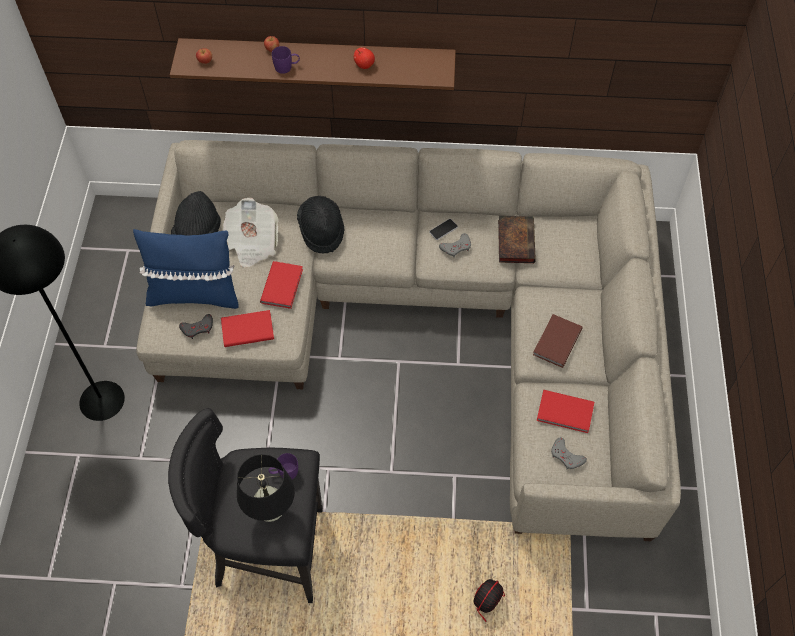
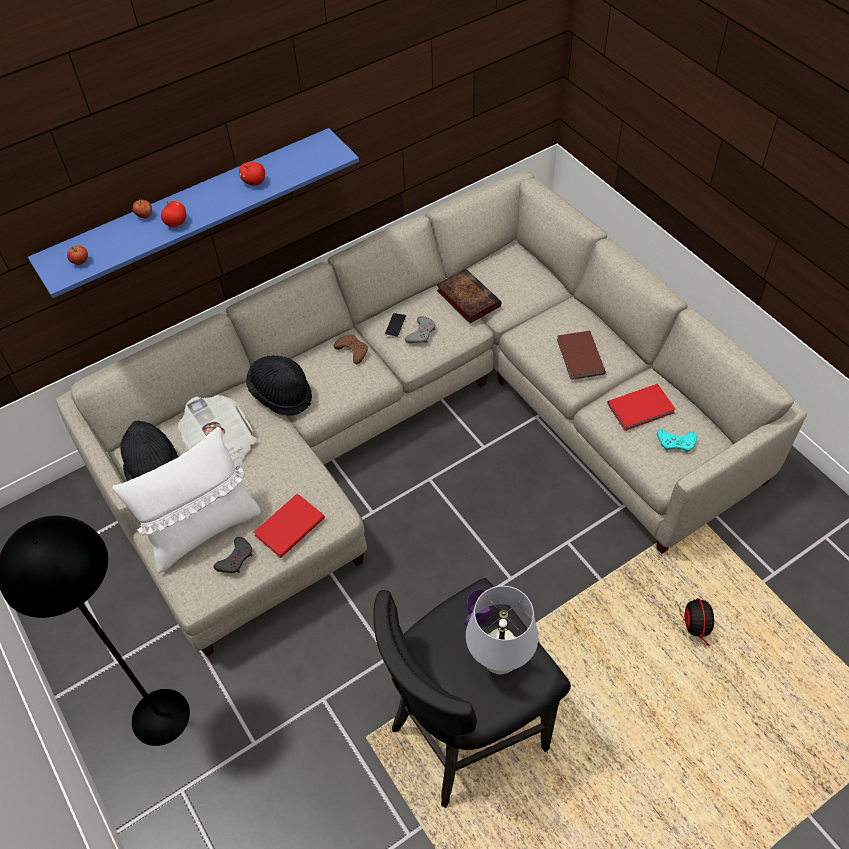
camera: 35 degrees left, 5 degrees down
blue pillow [133,229,238,309] -> white pillow [112,427,261,574]
brown shelf [170,38,456,90] -> blue shelf [28,128,359,298]
black table lamp [237,454,295,522] -> white table lamp [466,586,538,675]
red book [260,261,303,309] -> none
purple mug [272,46,300,74] -> apple [161,201,186,227]
grey game controller [551,437,587,470] -> turquoise game controller [657,430,697,453]
none -> brown game controller [334,335,368,364]

